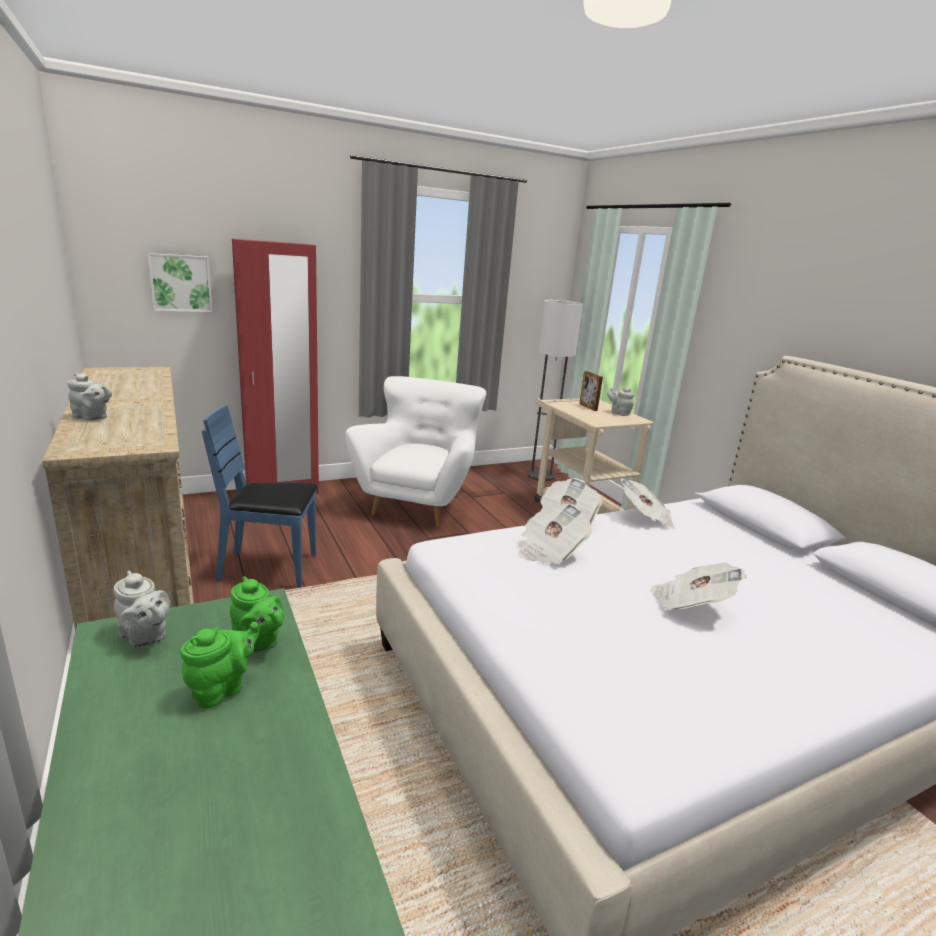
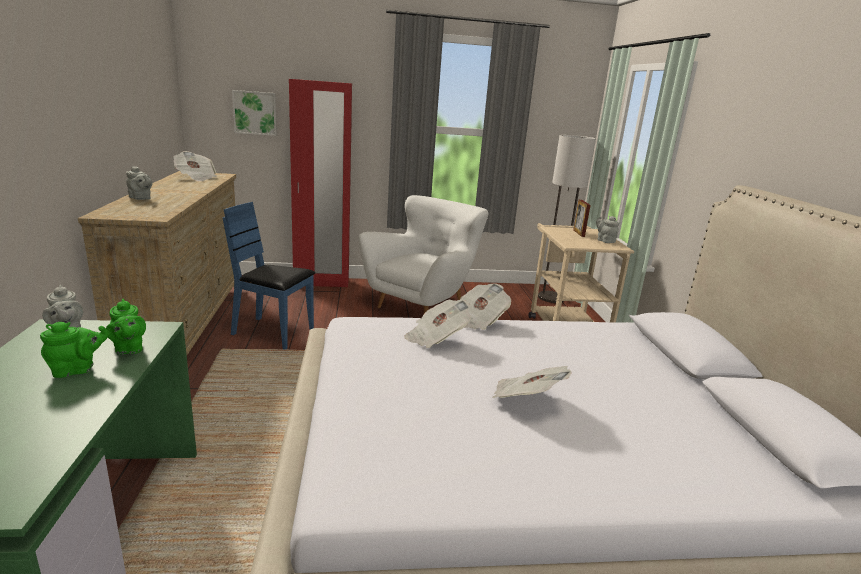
camera: 20 degrees right, 0 degrees up
newspaper [621,478,675,529] -> newspaper moved to [174,151,217,181]

